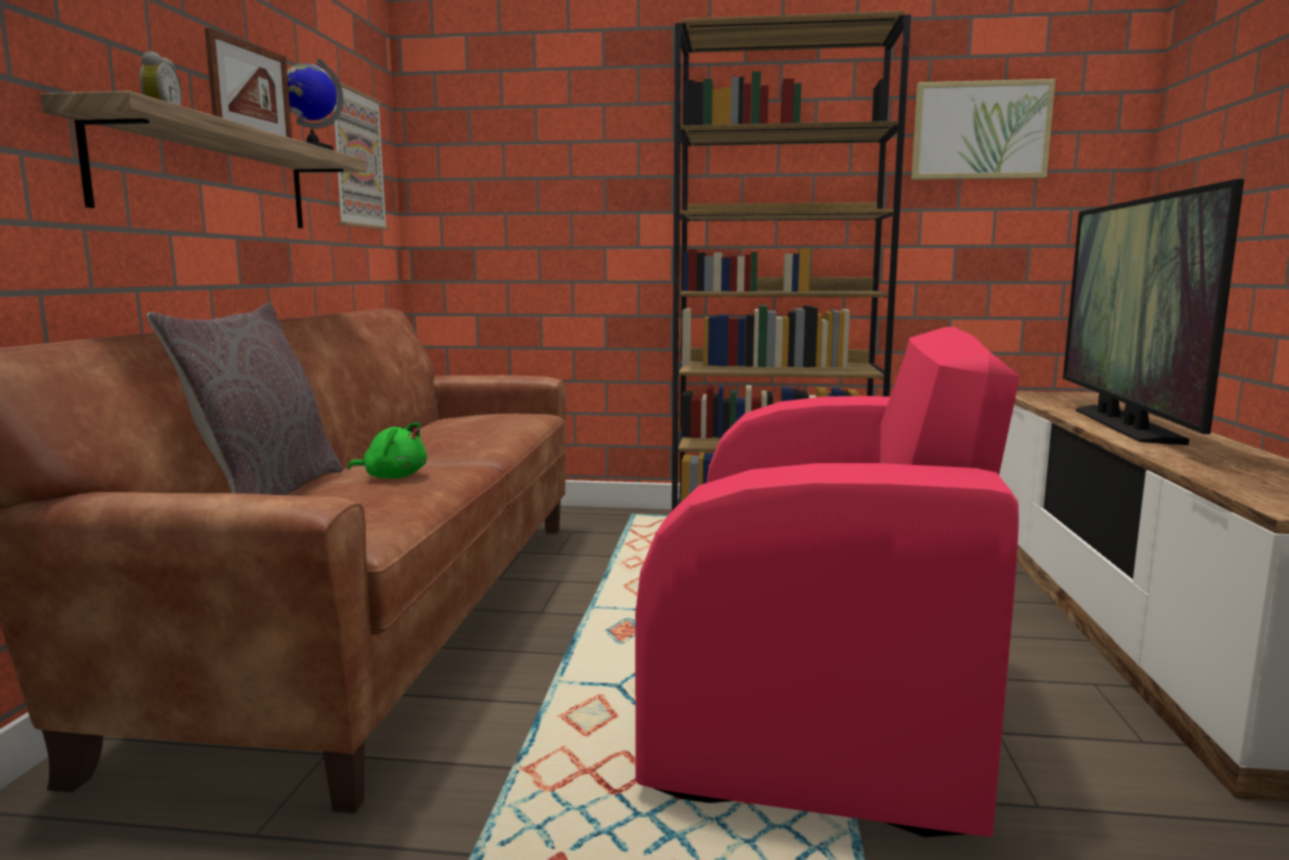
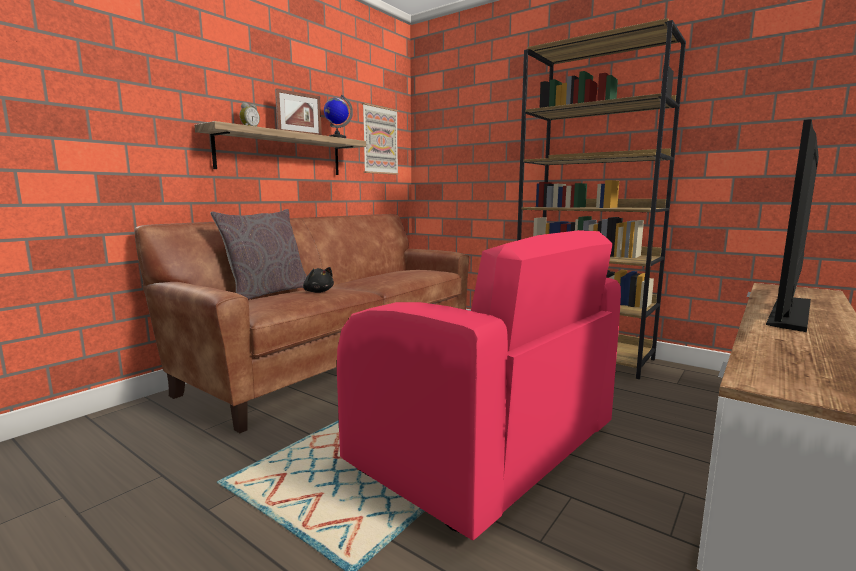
camera: 30 degrees right, 0 degrees up
green plush toy [348,422,427,479] -> black plush toy [303,267,334,293]
picture [911,79,1056,180] -> none

